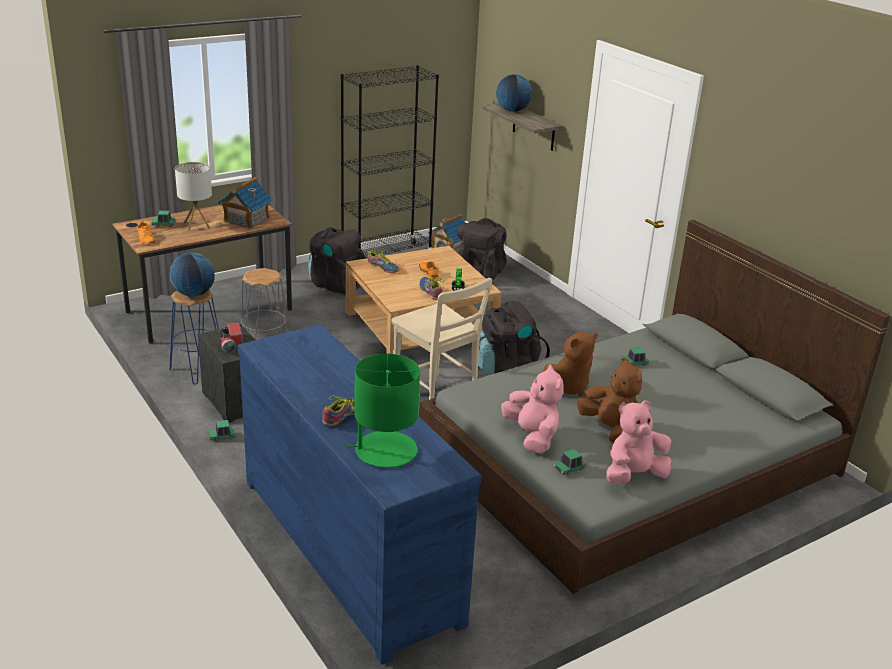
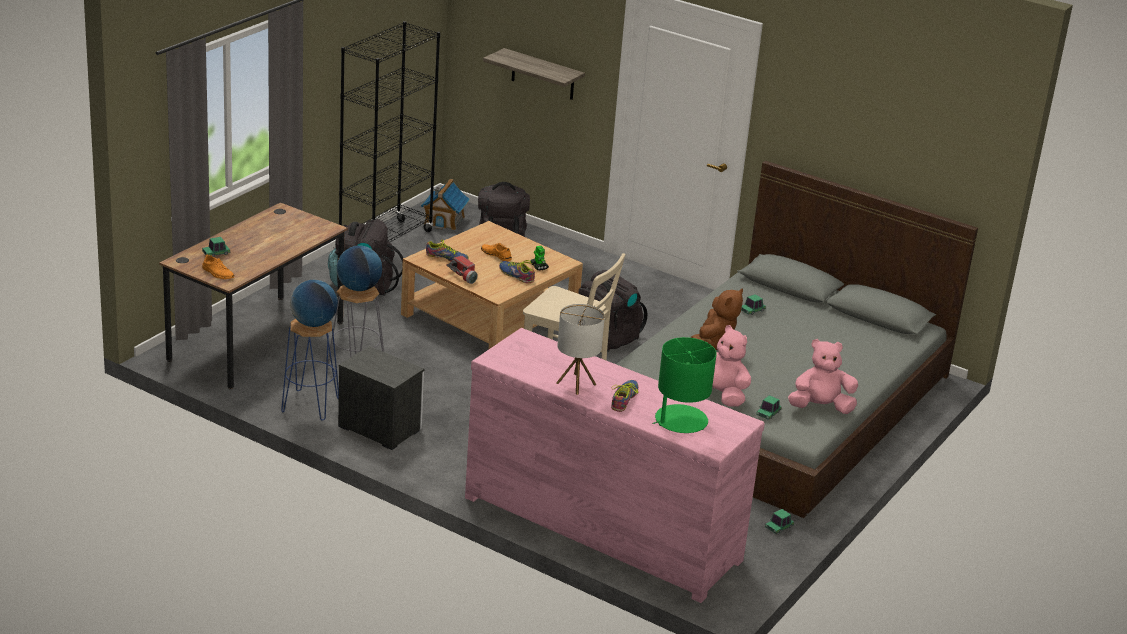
camera: 25 degrees left, 0 degrees up
table lamp [175,162,212,231] -> table lamp moved to [556,304,605,395]
toy car [209,420,236,441] -> toy car moved to [765,509,794,534]
toy house [218,177,273,229] -> none
flashlight [219,323,243,353] -> flashlight moved to [447,256,478,284]
blue dresser [238,324,481,665] -> pink dresser [465,328,765,603]
globe [496,74,532,112] -> globe moved to [337,246,382,291]
brown plush toy [577,358,642,443] -> none
pink plush toy [606,400,672,484] -> pink plush toy turned 45 degrees clockwise [788,339,858,414]

